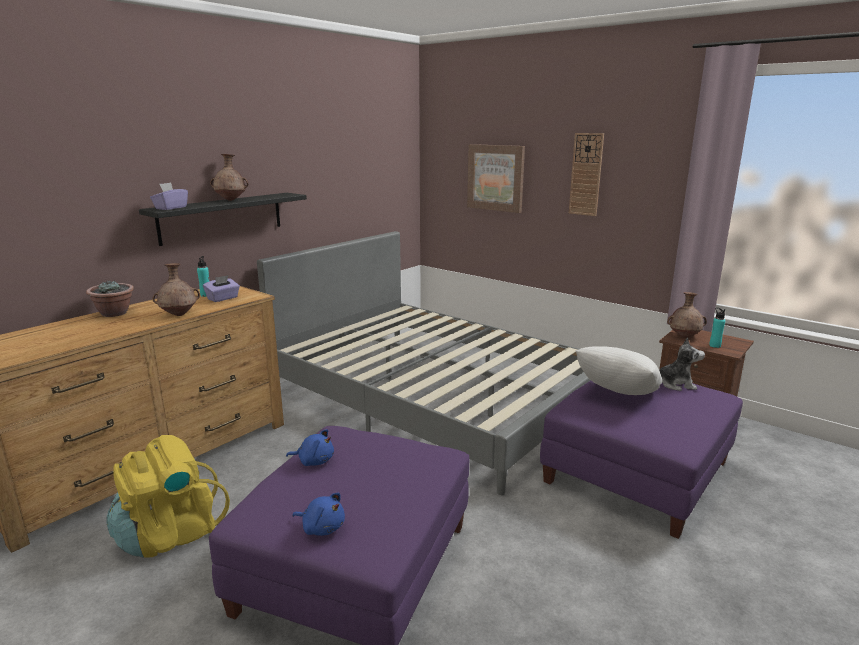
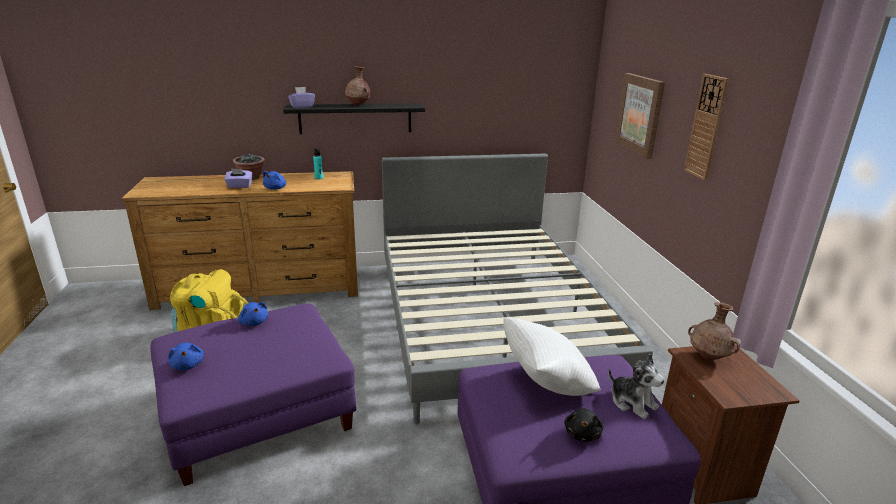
camera: 40 degrees right, 5 degrees up
brown vase [153,263,200,316] -> blue plush toy [263,171,286,190]
purple tissue box [203,275,240,302] -> purple tissue box moved to [224,168,253,188]
turquoise bottle [709,308,725,348] -> none
none -> black plush toy [564,408,603,442]

